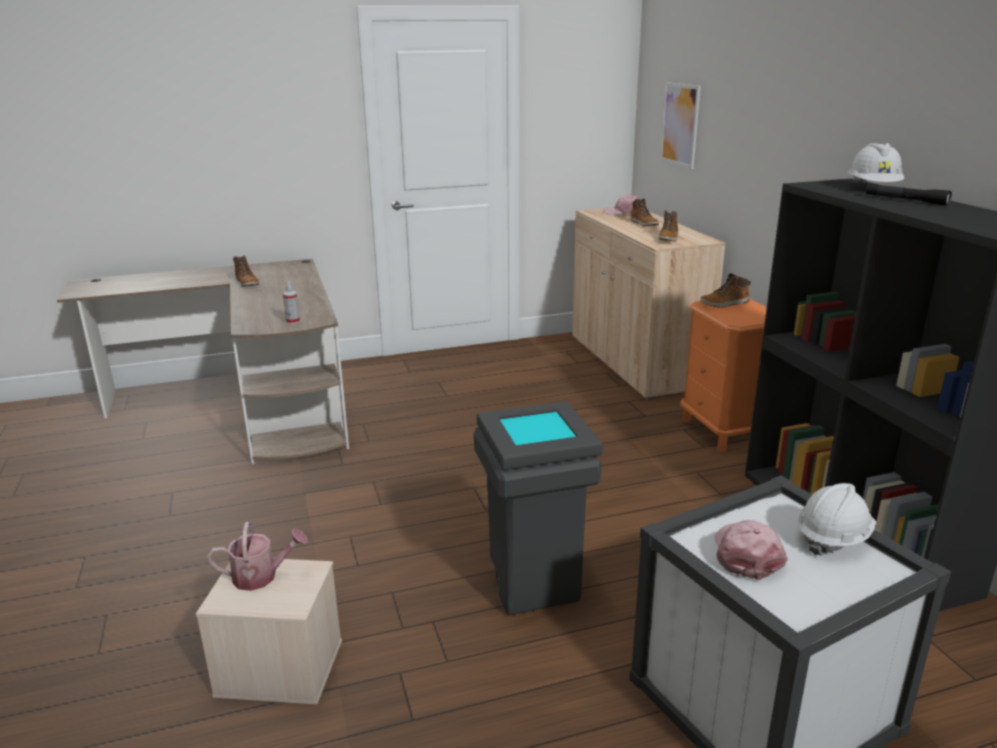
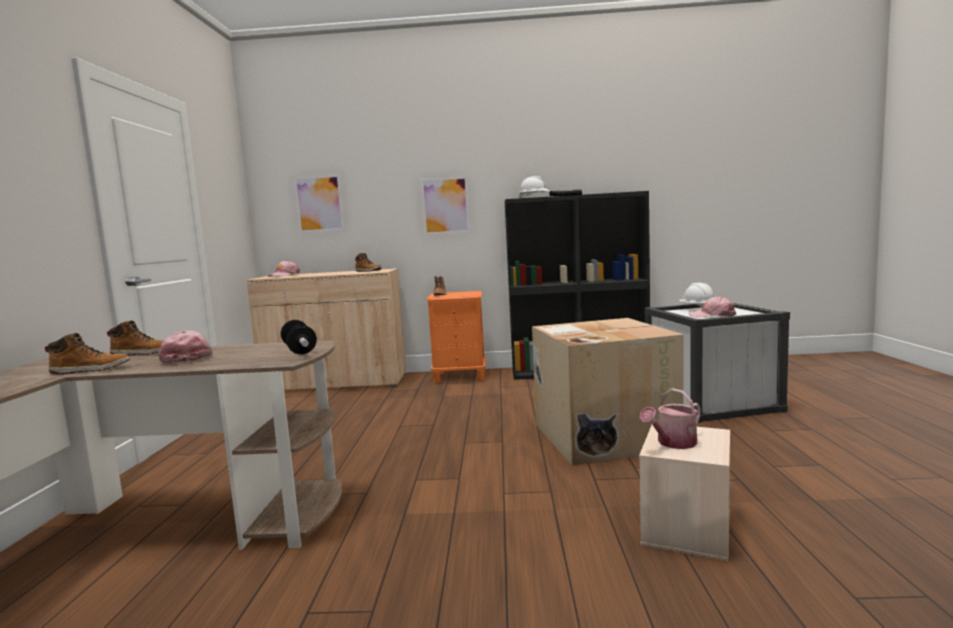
camera: 70 degrees left, 15 degrees down
watering can [207,522,308,591] -> watering can turned 135 degrees counterclockwise [640,388,701,449]
spray bottle [283,281,300,324] -> dumbbell [281,320,317,354]
grey trash can [474,401,603,615] -> cardboard box [532,318,684,465]
boot [630,199,659,226] -> boot moved to [107,321,164,356]
none -> pink cap [159,330,213,363]
none -> picture [421,176,470,235]

